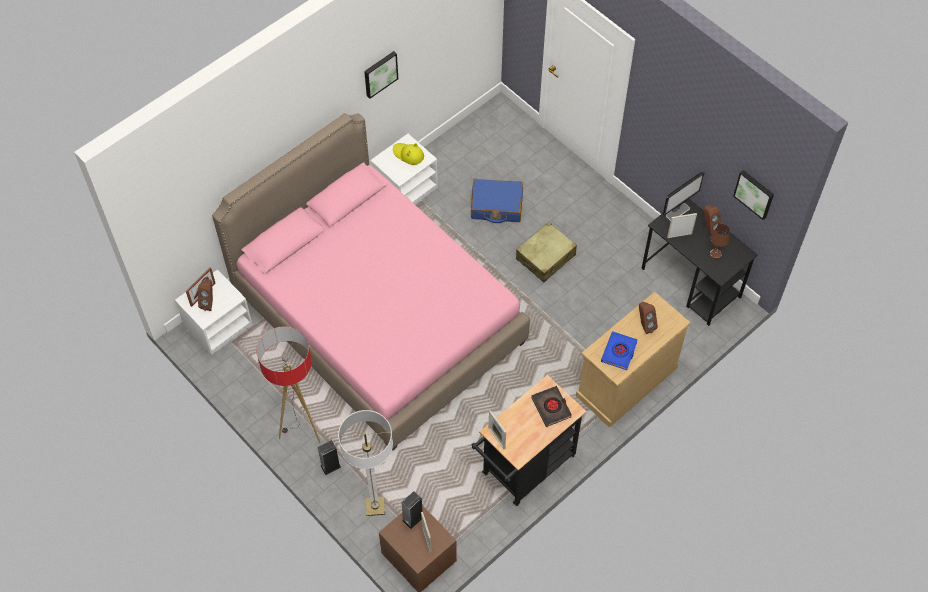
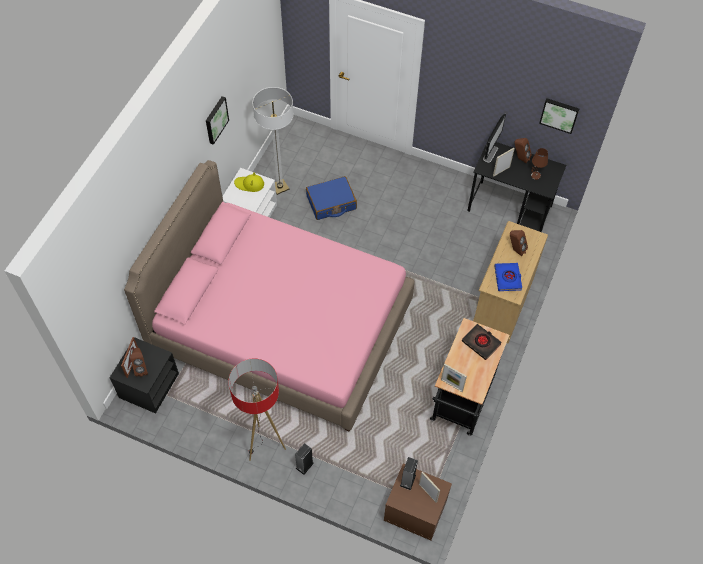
camera: 25 degrees left, 0 degrees up
white nightstand [175,269,253,355] -> black nightstand [110,337,179,413]
floor lamp [338,410,393,516] -> floor lamp moved to [252,87,294,195]
beige suitcase [516,222,577,282] -> none

